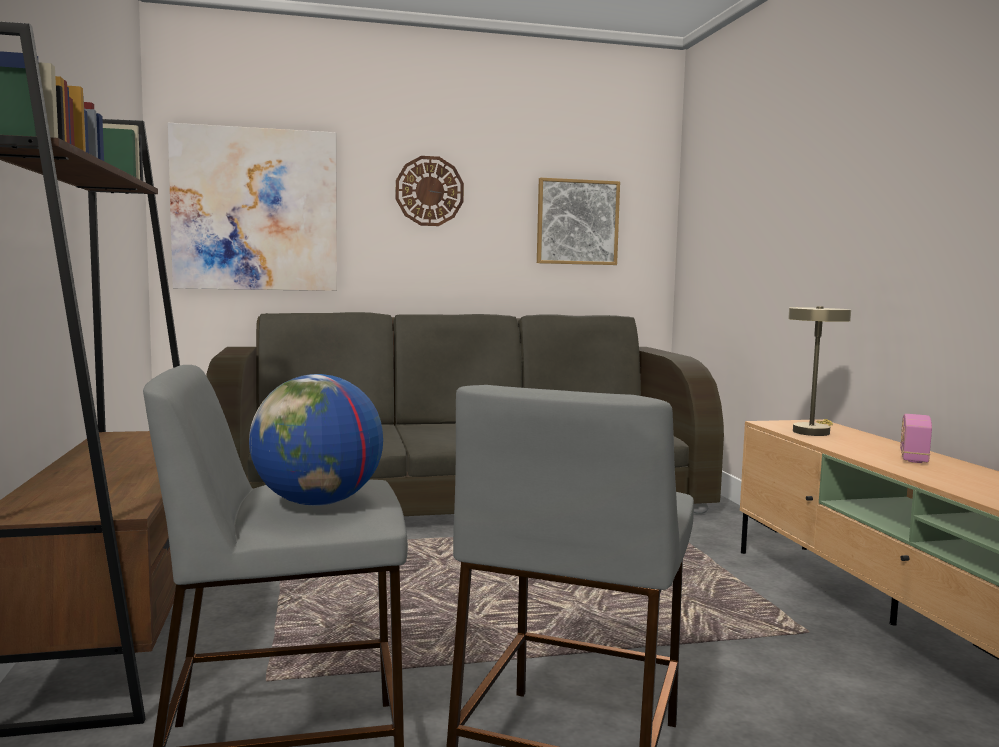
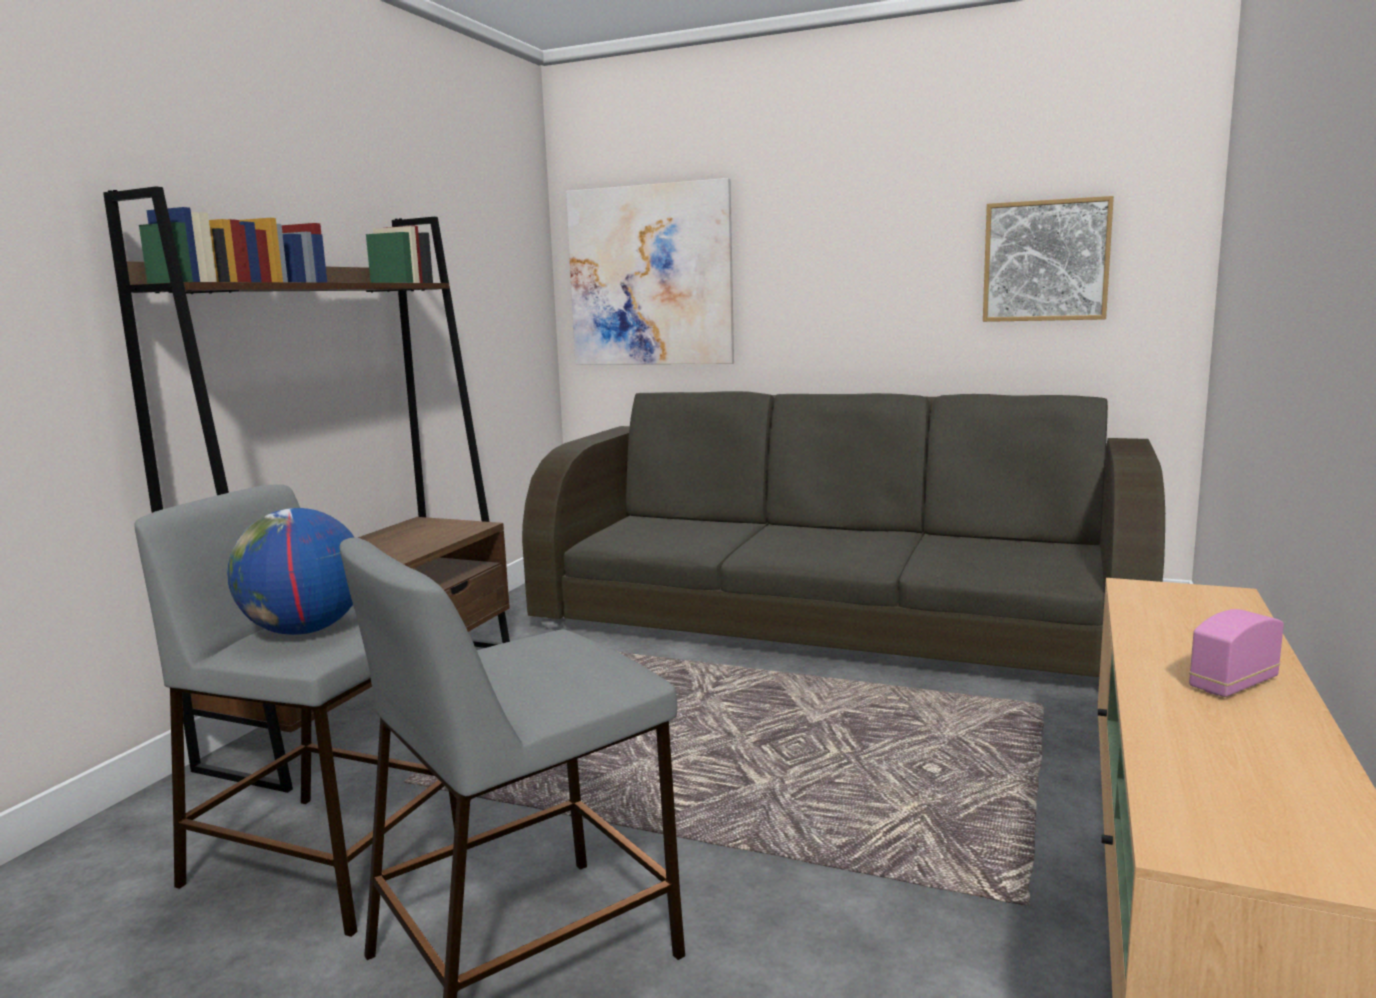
camera: 35 degrees right, 5 degrees up
wall clock [396,156,464,226] -> none
beige table lamp [788,306,851,436] -> none

